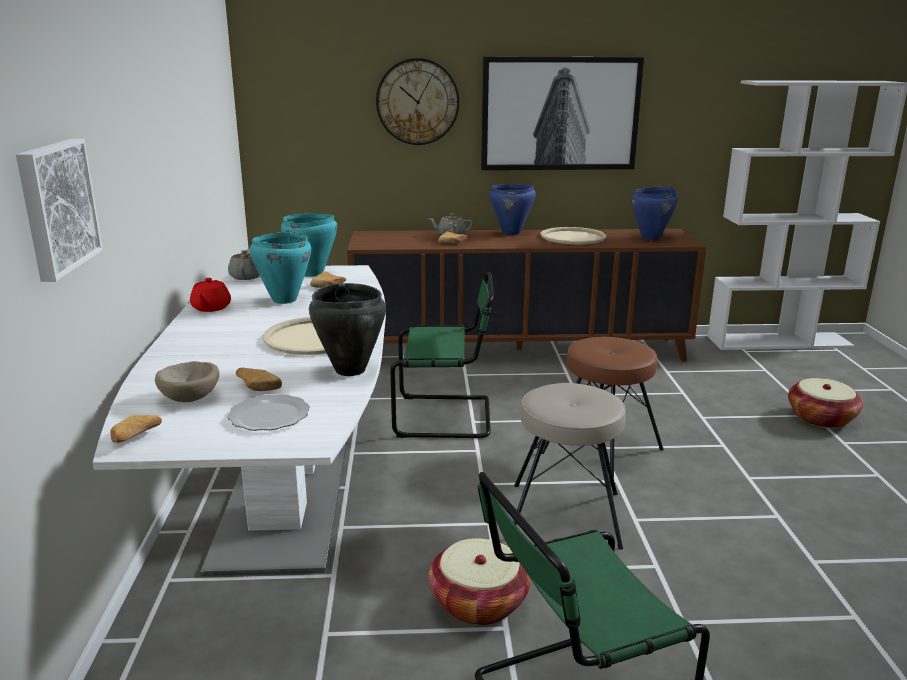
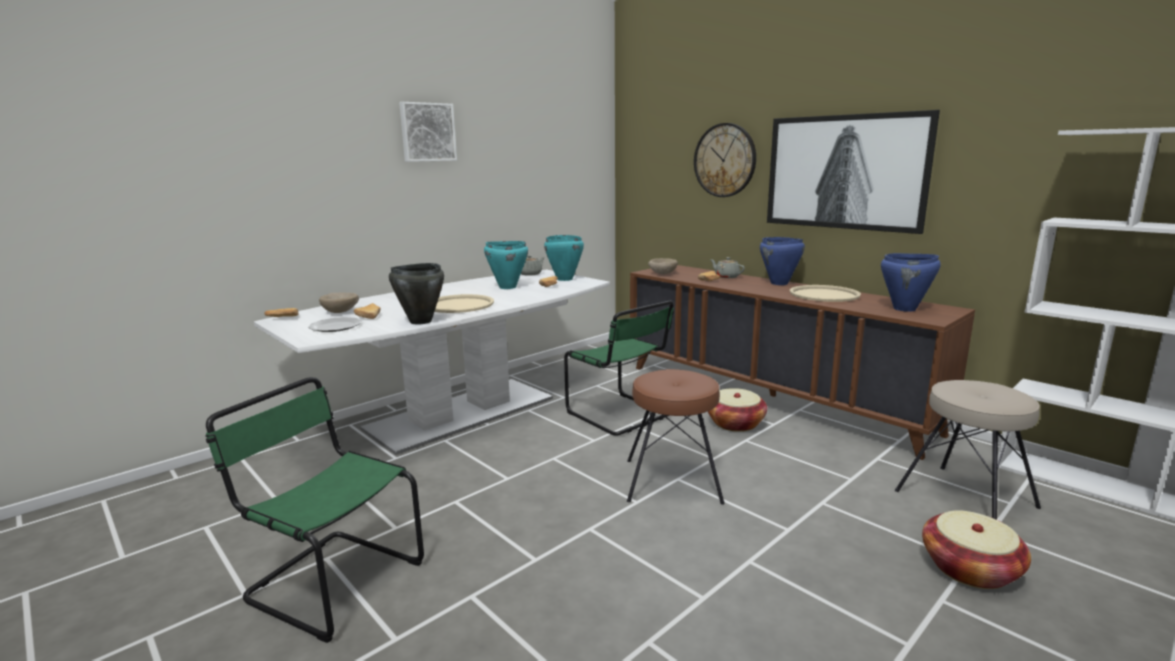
camera: 50 degrees right, 5 degrees down
picture [16,139,103,282] -> picture moved to [399,102,457,162]
red teapot [190,278,231,312] -> none
basket [429,538,531,625] -> basket moved to [708,388,767,432]
beige stool [513,383,626,550] -> beige stool moved to [895,380,1041,520]
none -> beige bowl [648,258,678,274]

